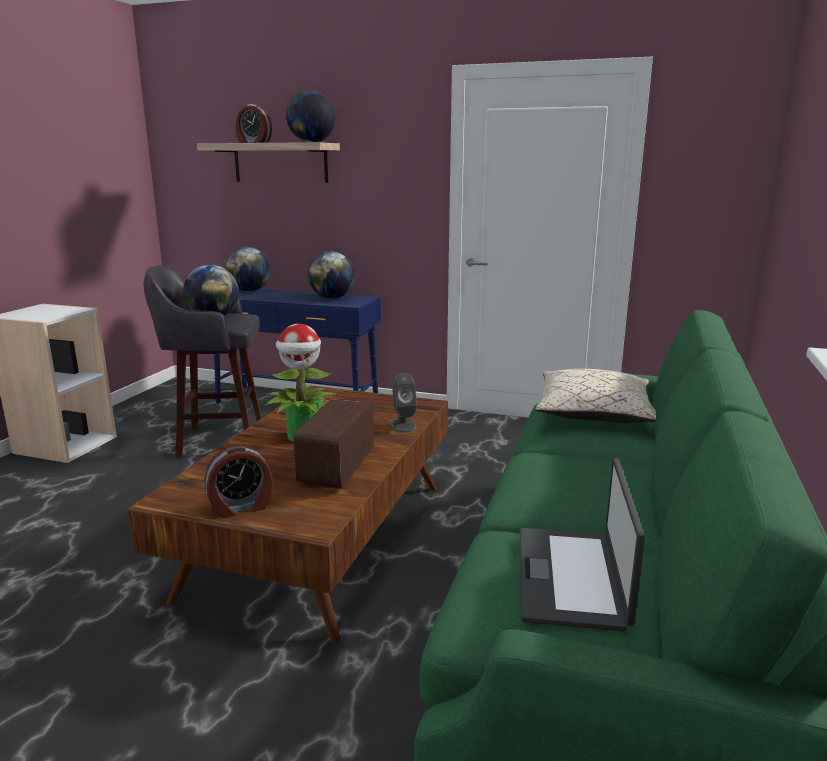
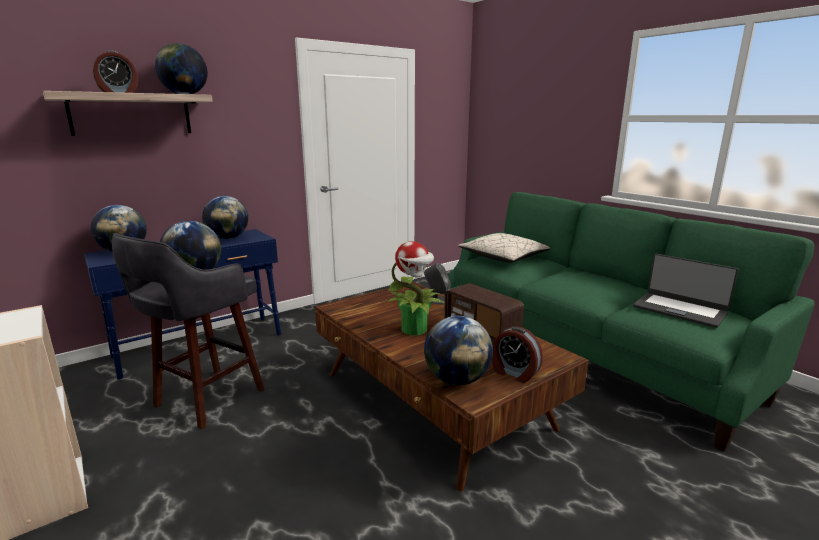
camera: 55 degrees left, 0 degrees up
alarm clock [204,446,273,518] -> alarm clock turned 120 degrees clockwise [492,326,543,383]
none -> globe [424,316,493,385]

